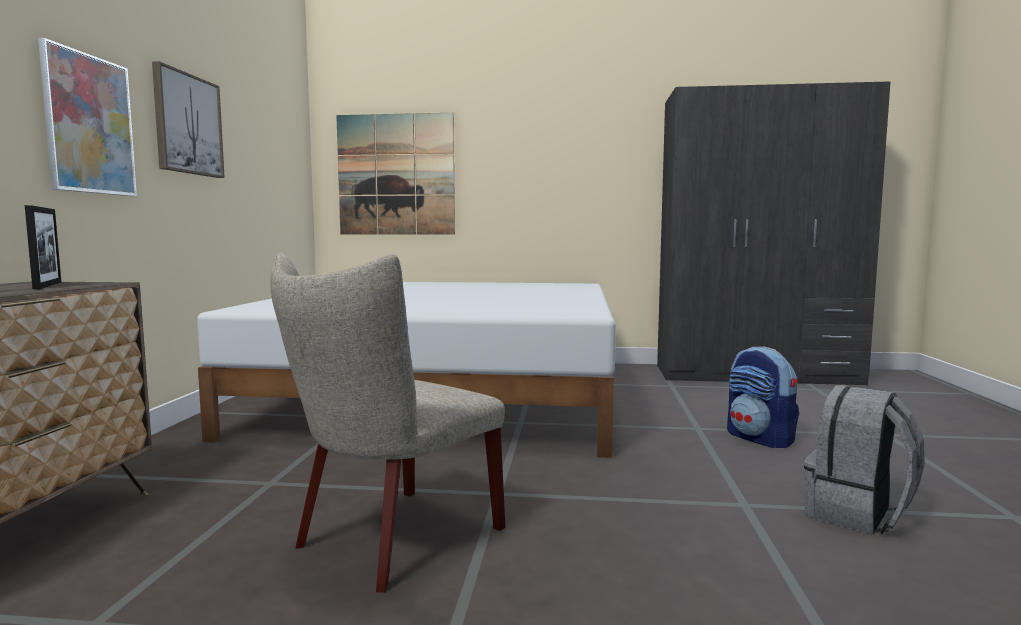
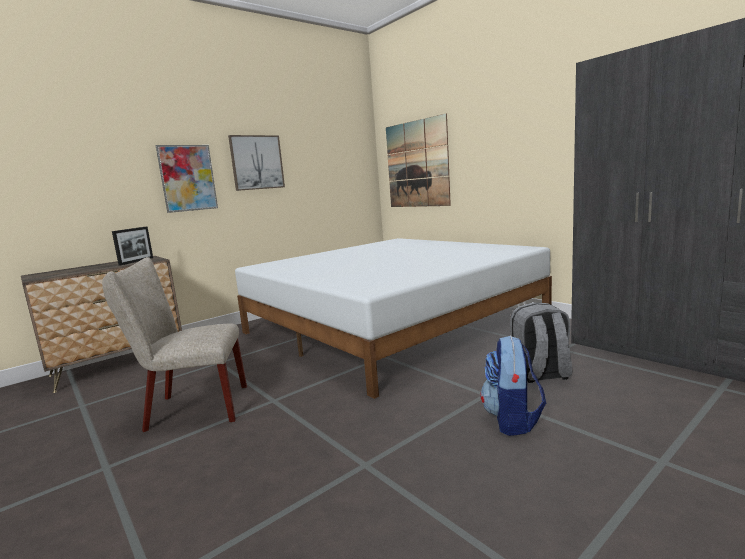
camera: 45 degrees right, 5 degrees up
grey backpack [804,385,925,535] -> grey backpack moved to [510,302,572,383]

